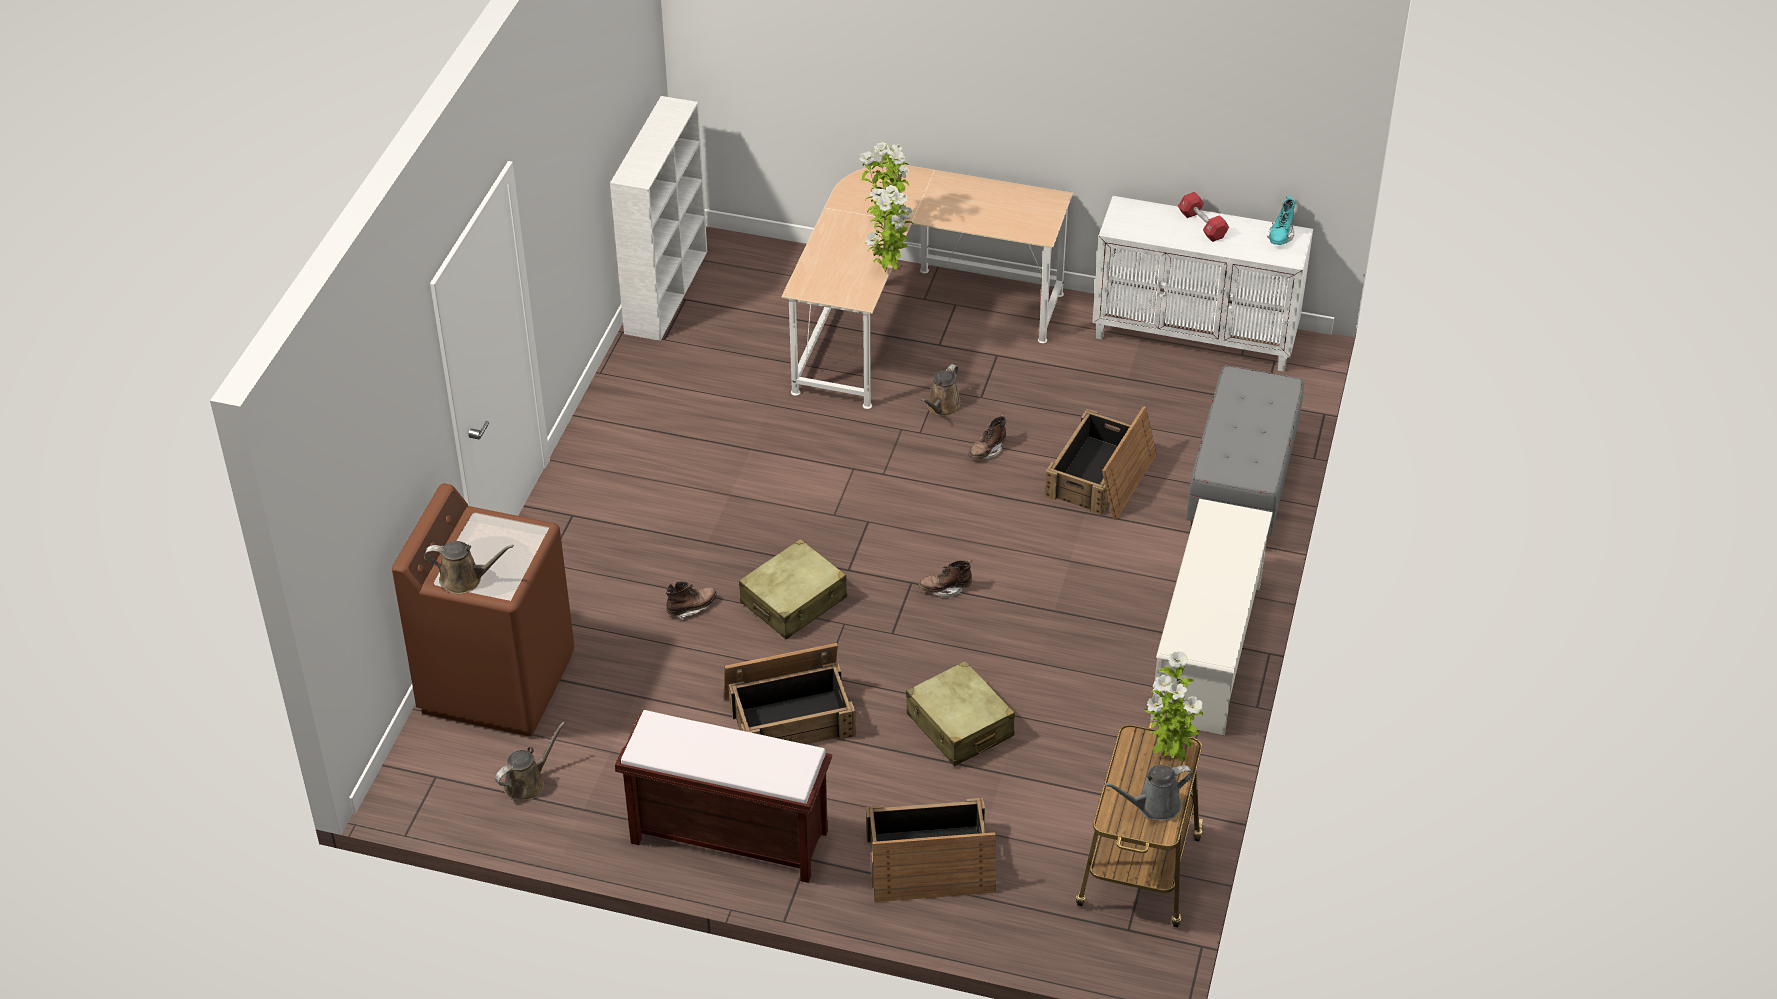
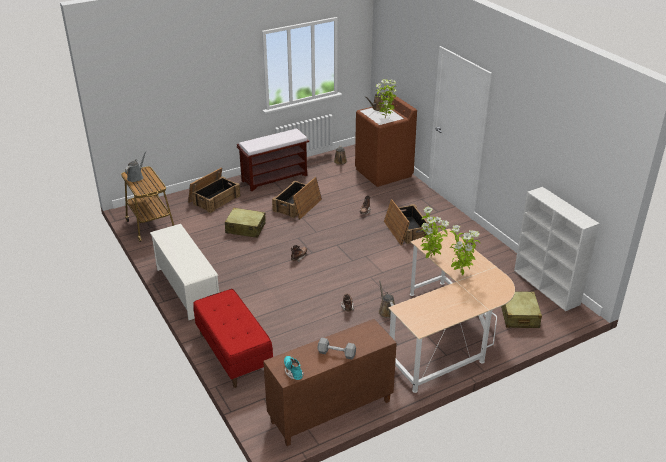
camera: 135 degrees right, 10 degrees down
beige suitcase [739,539,847,639] -> beige suitcase moved to [501,292,542,328]
crate [1044,406,1156,520] -> crate moved to [384,199,432,245]
white cabinet [1092,196,1313,372] -> brown cabinet [263,319,397,446]
potted plant [1144,651,1203,762] -> potted plant moved to [376,79,397,118]
red dumbbell [1178,192,1229,242] -> grey dumbbell [317,338,356,359]
grey bench [1186,365,1304,536] -> red bench [193,289,273,388]

